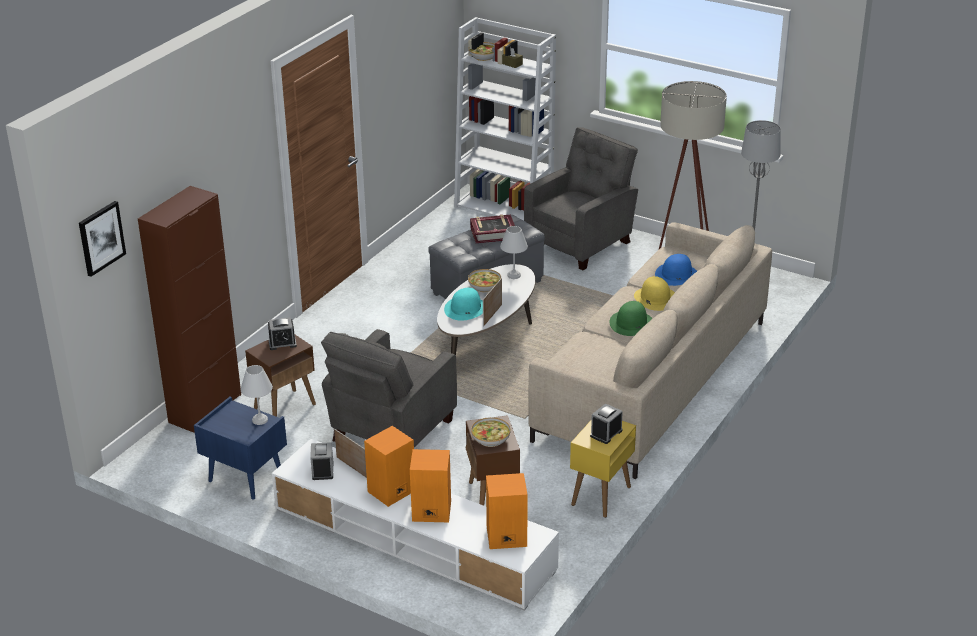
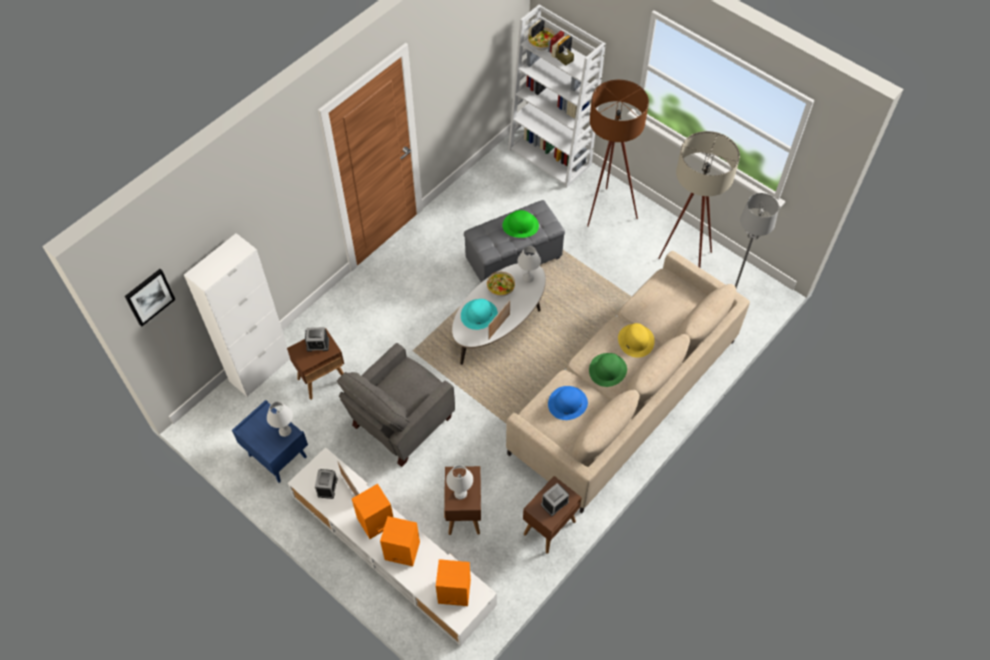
camera: 10 degrees right, 25 degrees up
brown cabinet [138,186,241,433] -> white cabinet [184,233,290,397]
book [470,214,515,243] -> green hat [502,210,539,238]
bowl [471,417,511,447] -> white table lamp [446,465,473,500]
grey armchair [524,127,638,270] -> brown floor lamp [587,80,649,227]
yellow side table [570,419,636,518] -> brown side table [523,476,582,554]
blue hat [655,254,697,286] -> blue hat moved to [548,386,588,420]

